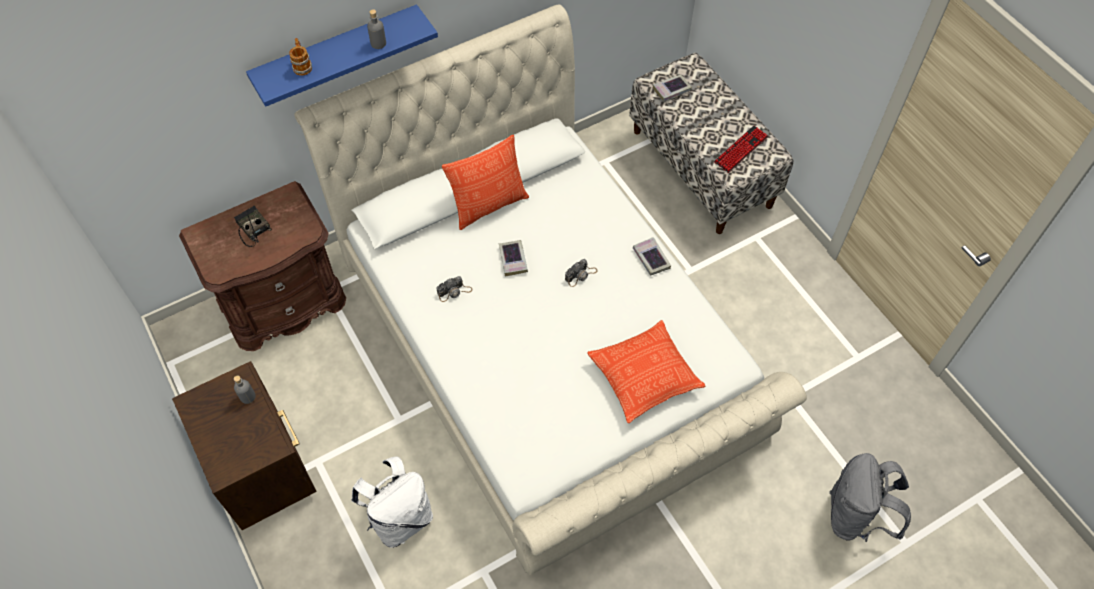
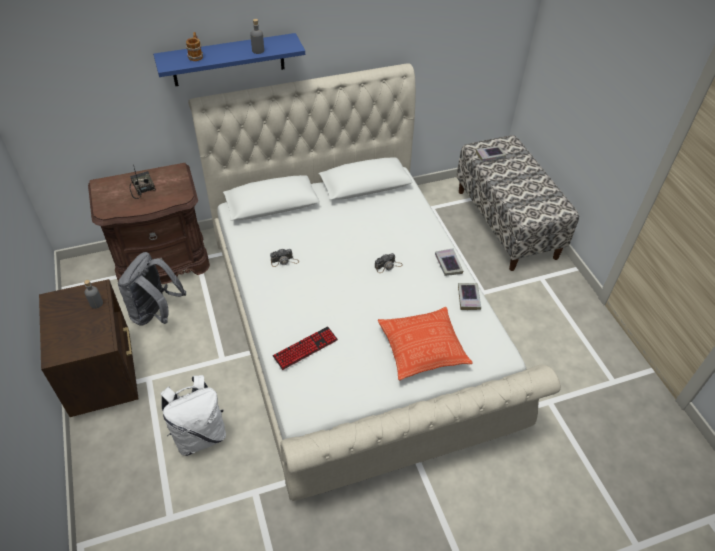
camera: 10 degrees right, 10 degrees down
orange pillow [442,135,529,230] -> none
book [499,240,528,276] -> book moved to [458,283,481,310]
keyboard [714,126,768,173] -> keyboard moved to [273,326,338,370]
grey backpack [830,453,911,542] -> grey backpack moved to [118,252,186,326]

